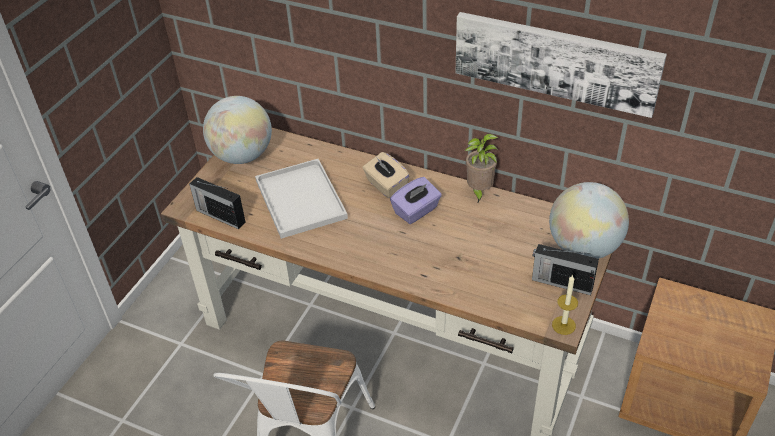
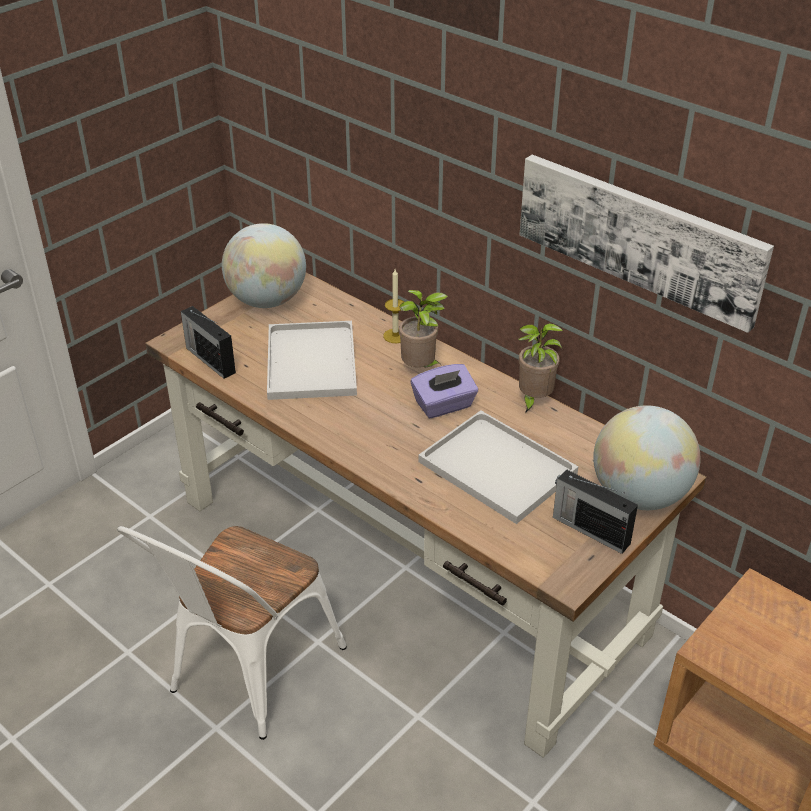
camera: 15 degrees right, 5 degrees down
beige tissue box [363,152,410,198] -> potted plant [399,290,448,367]
candle [552,275,578,335] -> candle moved to [383,269,404,343]
none -> white tray [418,410,579,524]

